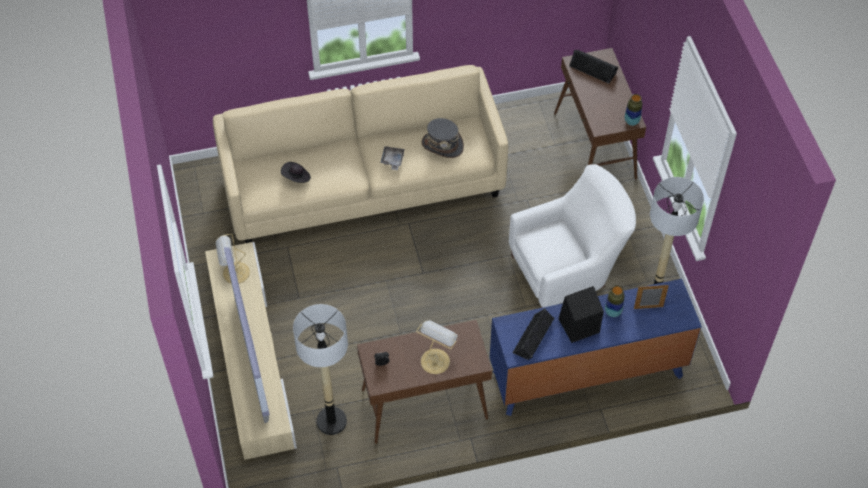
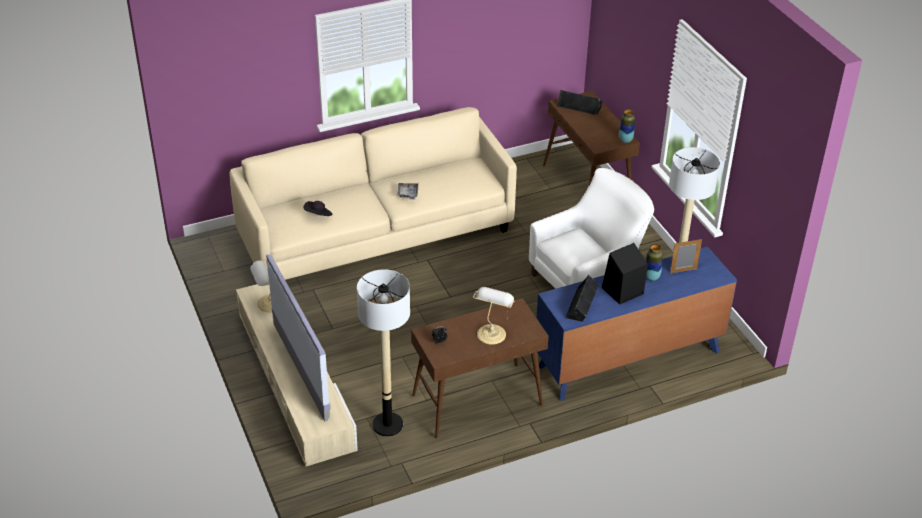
camera: 10 degrees left, 15 degrees down
grey hat [422,118,464,158] -> none

